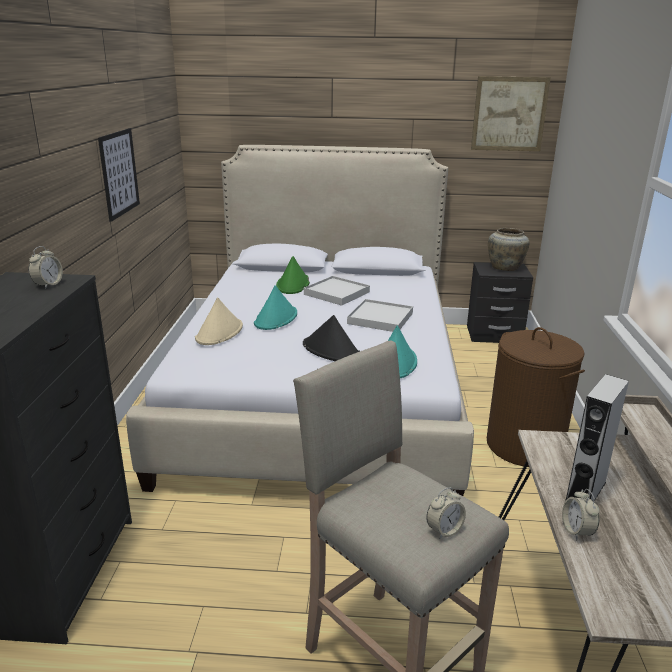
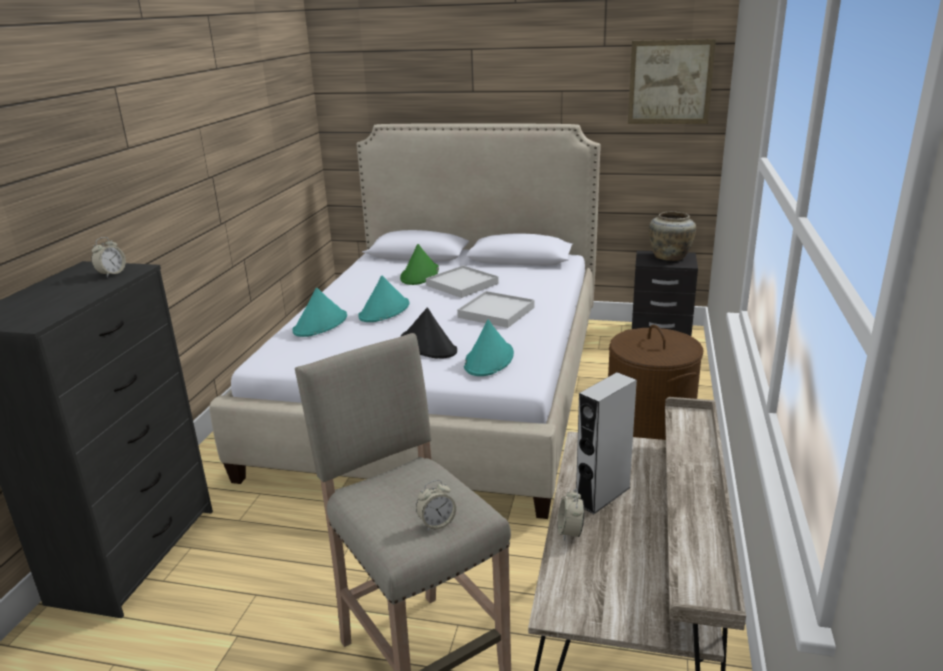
camera: 10 degrees right, 0 degrees up
picture [98,128,140,222] -> none
beige hat [195,297,243,345] -> turquoise hat [292,288,347,337]

